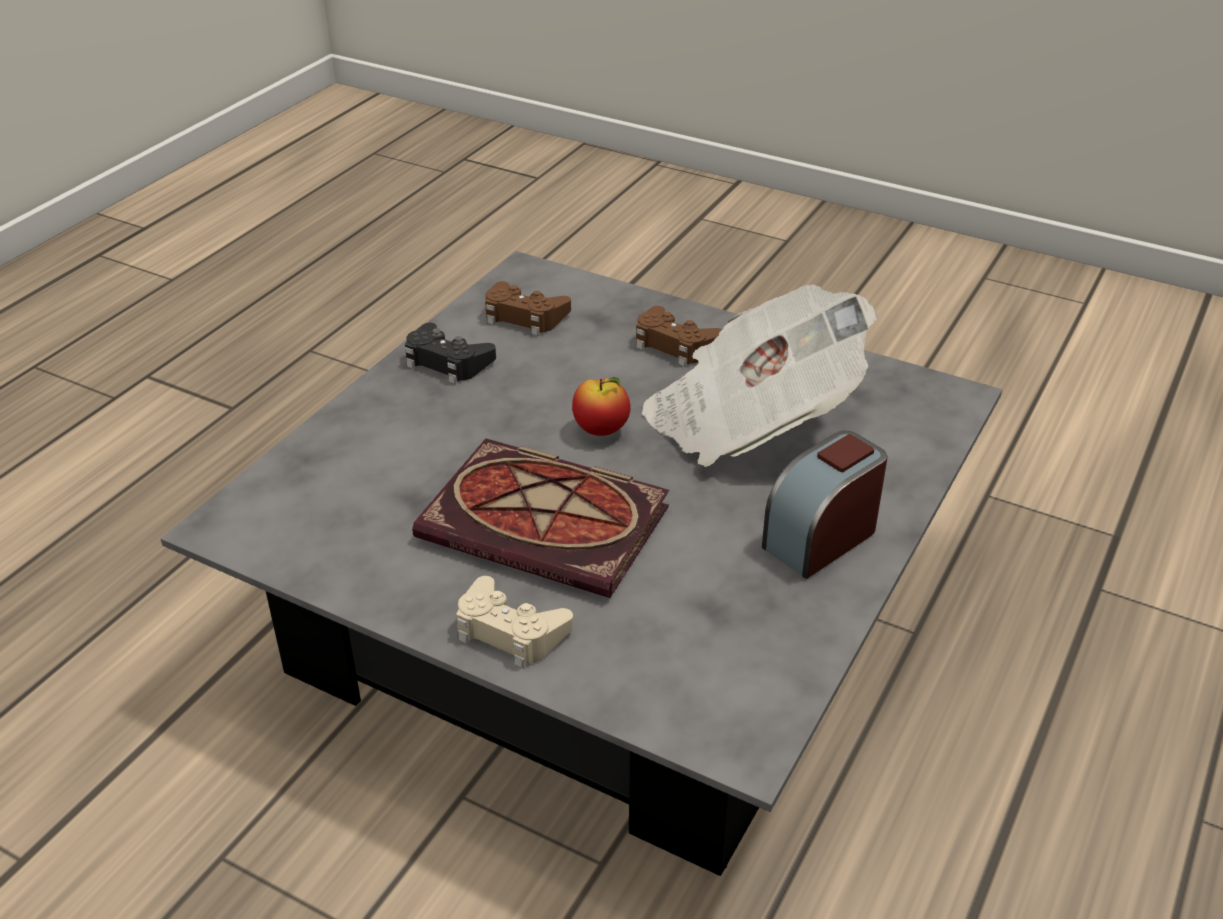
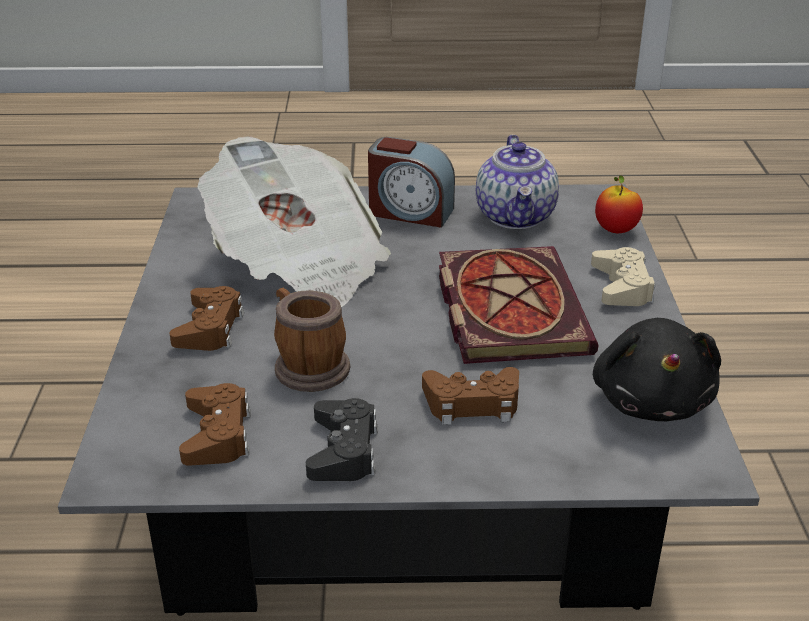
camera: 120 degrees left, 5 degrees down
apple [572,377,631,436] -> apple moved to [595,175,643,233]
none -> mug [274,288,350,392]
none -> brown game controller [422,367,519,425]
none -> teapot [476,135,559,229]
none -> black plush toy [593,318,721,421]

